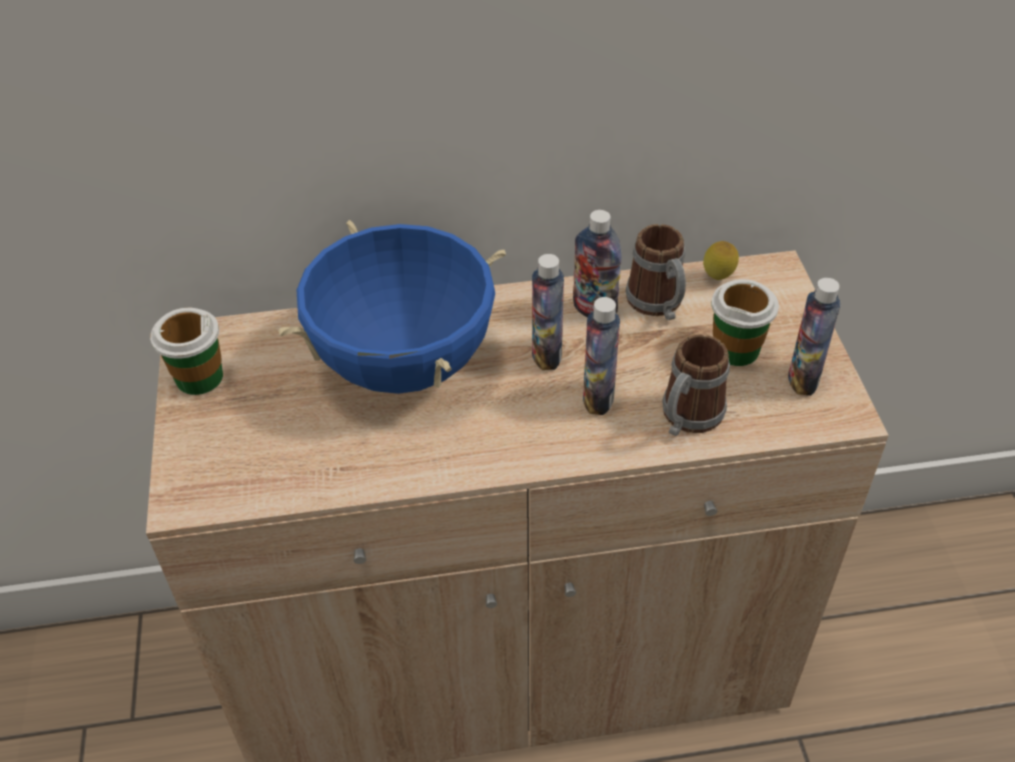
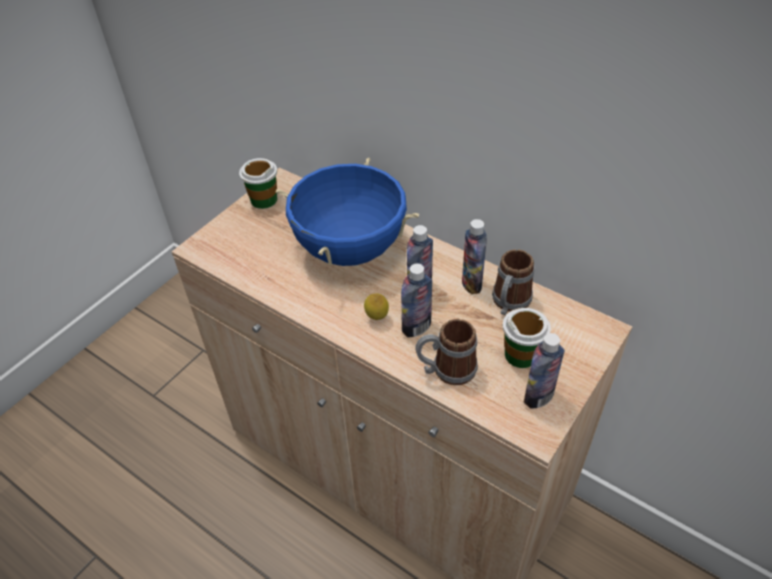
camera: 45 degrees right, 0 degrees up
lemon [703,241,739,280] -> lemon moved to [364,293,389,320]

